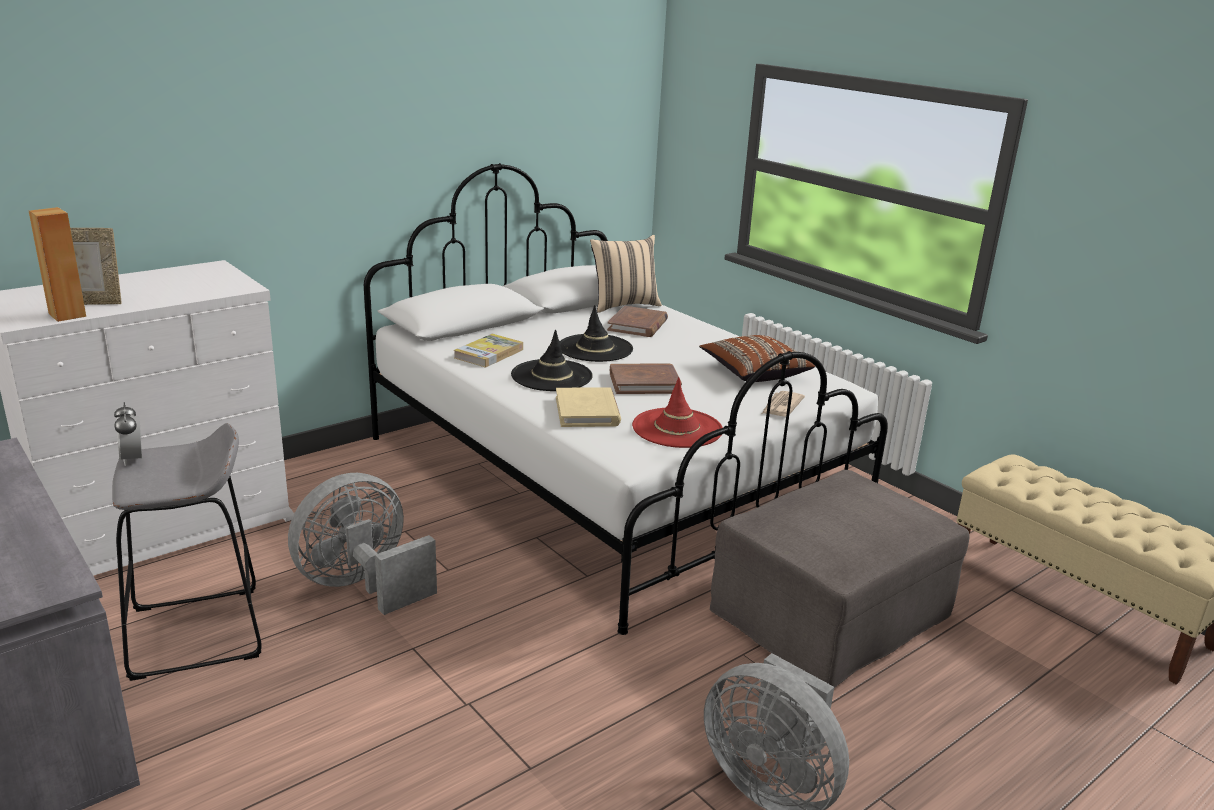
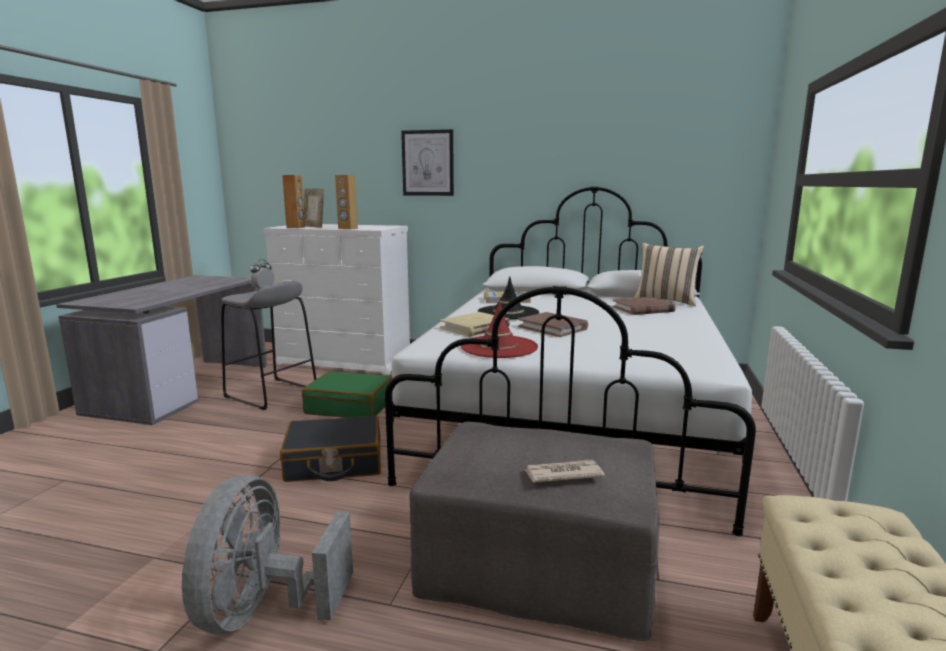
camera: 55 degrees right, 10 degrees down
grey fan [288,473,437,615] -> green suitcase [302,371,393,418]
black hat [560,305,633,362] -> none
brown pillow [699,335,815,382] -> none
newspaper [762,391,805,417] -> newspaper moved to [524,460,605,482]
none -> black suitcase [280,416,381,482]
none -> brown speaker [335,175,358,230]
none -> picture [401,129,454,196]

